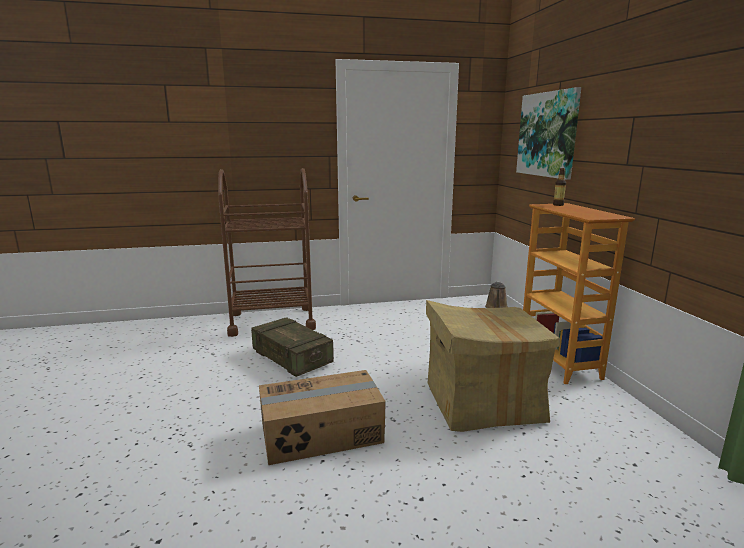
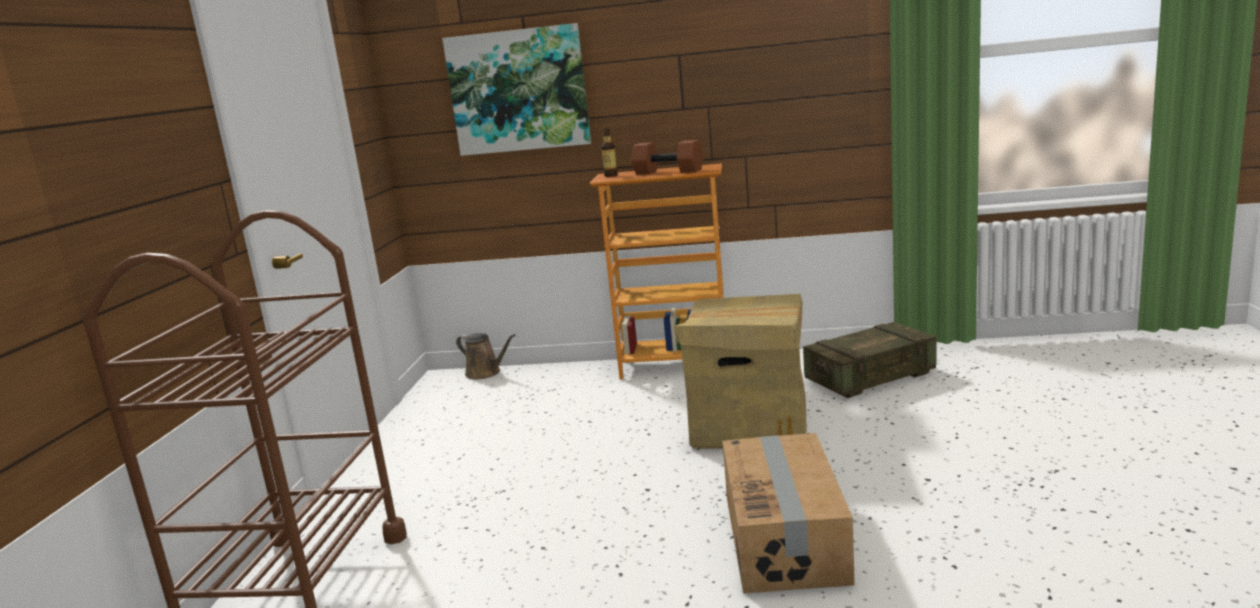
camera: 70 degrees left, 0 degrees up
crate [251,317,334,377] -> crate moved to [803,322,936,398]
none -> brown dumbbell [631,140,703,174]

